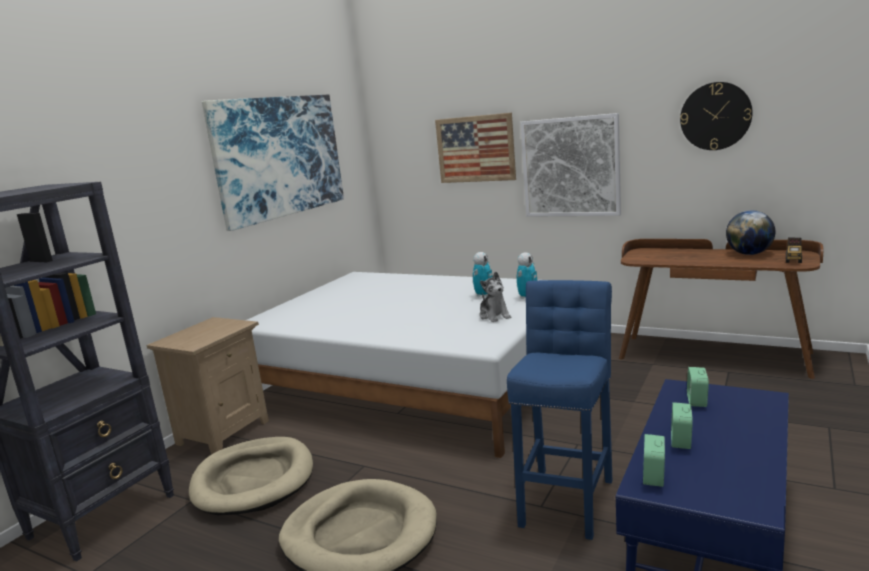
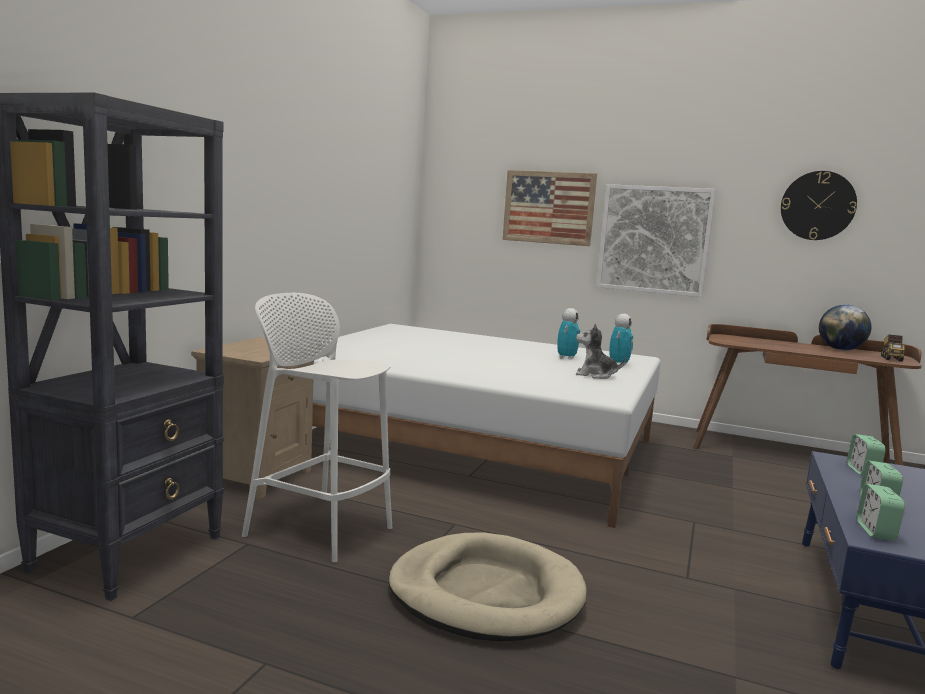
camera: 10 degrees left, 5 degrees down
beige dog bed [189,437,313,515] -> white stool [242,293,392,562]
picture [202,95,344,231] -> none
plush toy [479,272,512,322] -> plush toy turned 135 degrees clockwise [576,323,626,379]
blue stool [507,280,612,540] -> none

